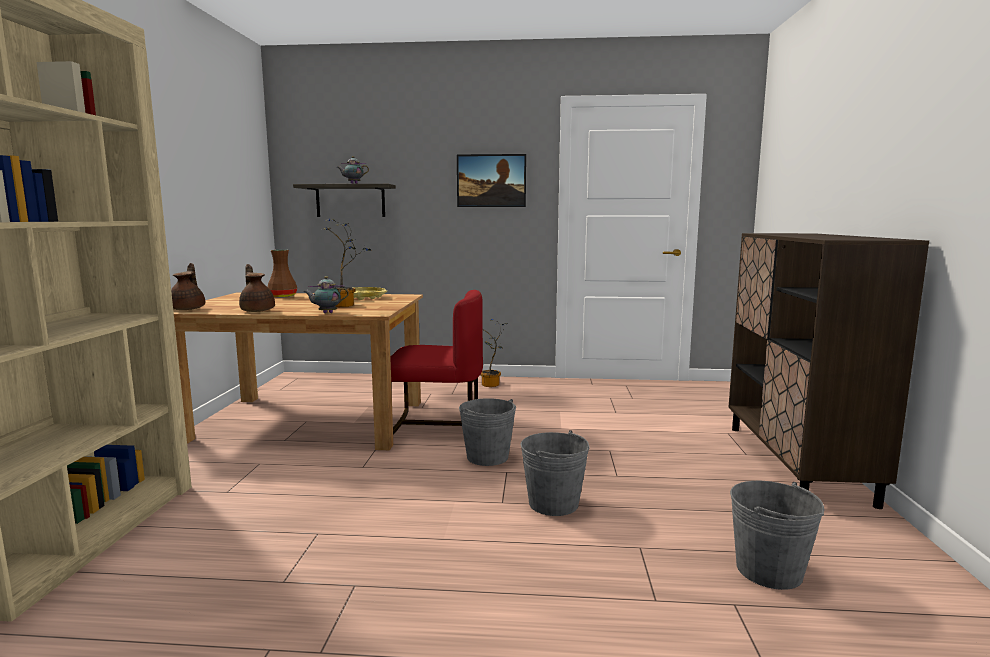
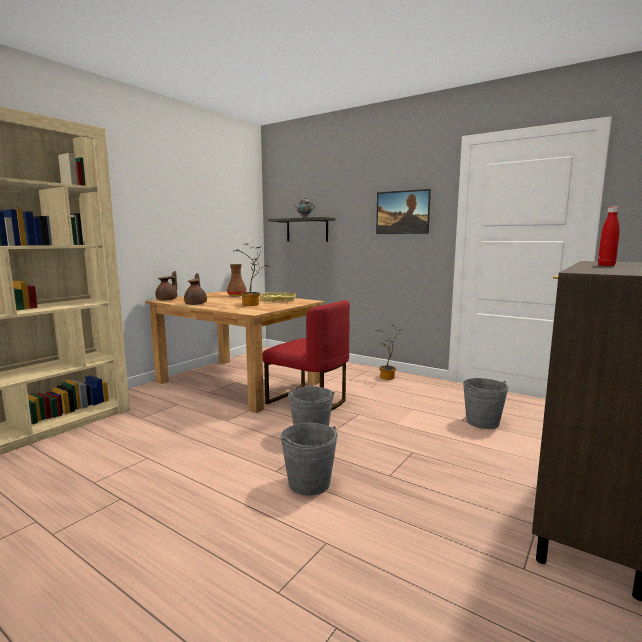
camera: 30 degrees right, 0 degrees up
teapot [303,276,349,313] -> none
grey bucket [730,481,825,590] -> grey bucket moved to [463,378,509,429]
none -> red bottle [598,207,620,266]

